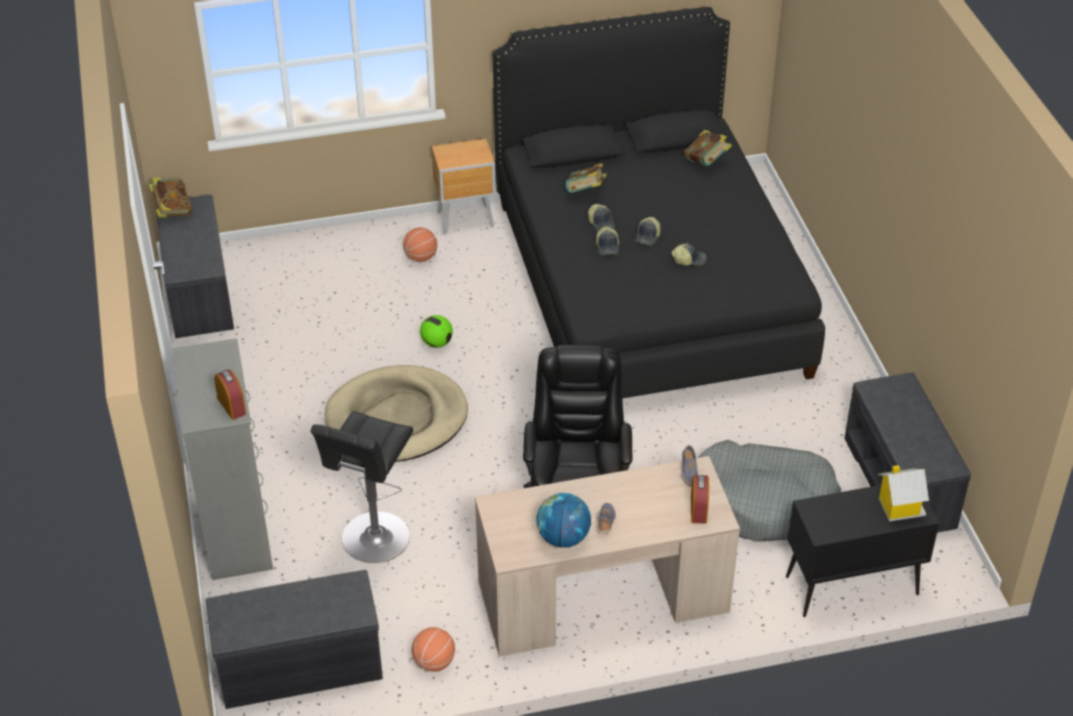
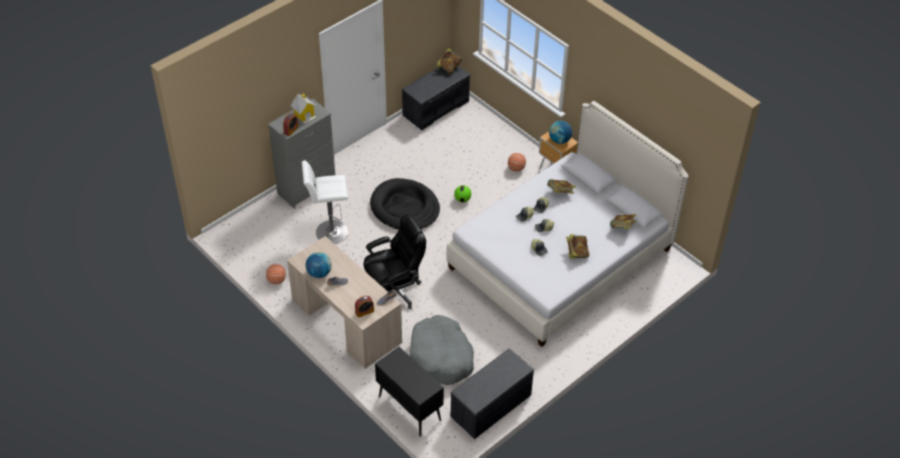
camera: 60 degrees right, 5 degrees up
grey bench [206,570,383,709] -> none
black stool [310,411,413,563] -> white stool [302,160,348,244]
beige dog bed [325,365,468,462] -> black dog bed [370,178,440,230]
black bed [493,7,825,398] -> white bed [446,101,689,347]
toy house [878,465,929,521] -> toy house moved to [290,94,317,124]
none -> globe [549,121,572,144]
none -> book [566,234,589,258]

